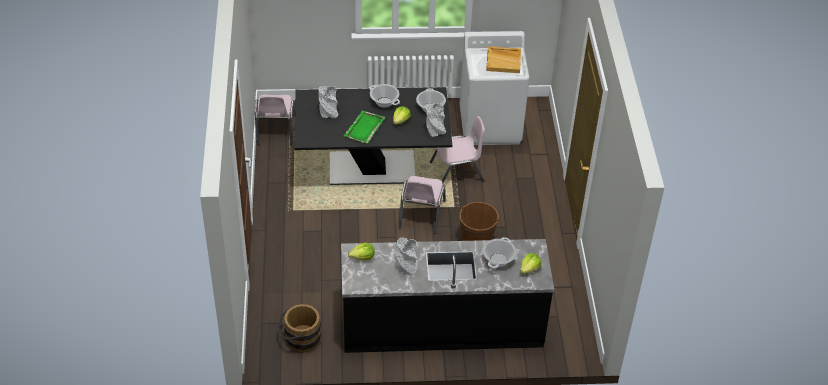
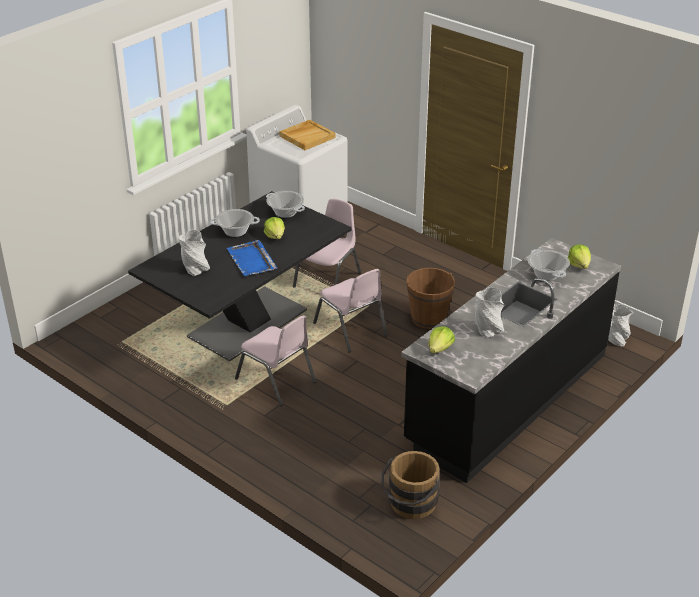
camera: 45 degrees left, 10 degrees down
pink chair [255,95,295,145] -> pink chair moved to [235,315,316,406]
green tray [344,110,386,144] -> blue tray [226,240,277,276]
grey vase [426,103,446,137] -> grey vase moved to [608,304,633,346]

